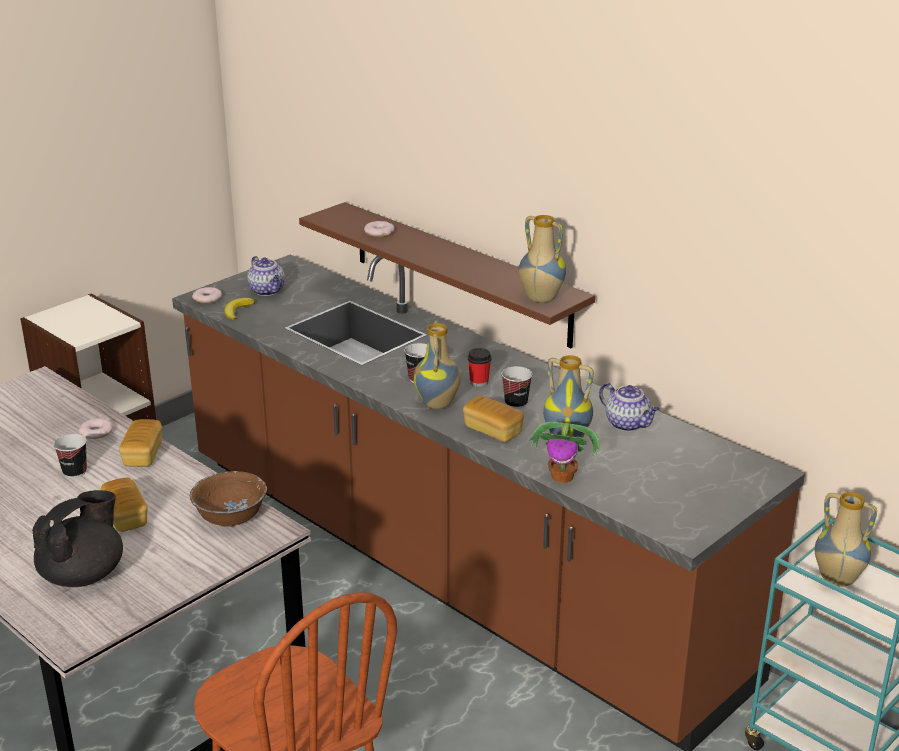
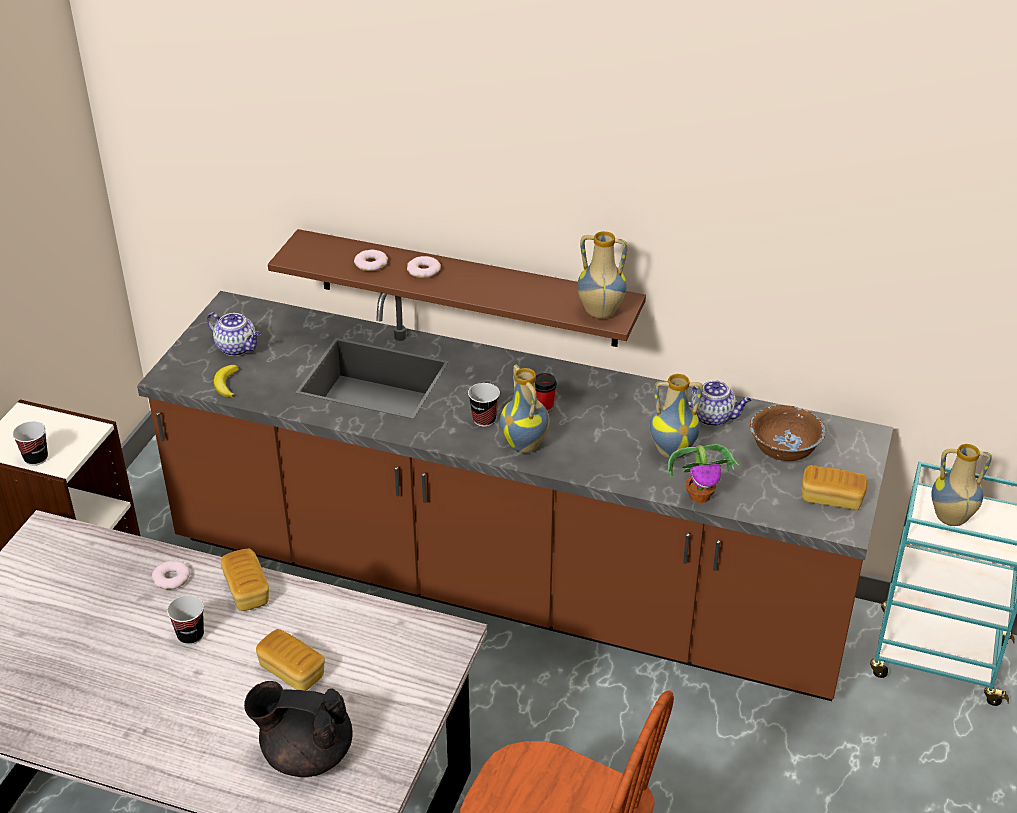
camera: 25 degrees left, 10 degrees up
black teapot [32,490,123,587] -> black teapot turned 90 degrees counterclockwise [244,681,353,777]
brown bowl [190,471,267,527] -> brown bowl moved to [750,405,825,461]
donut [192,287,222,303] -> donut moved to [407,256,441,278]
bread [463,396,524,442] -> bread moved to [801,465,867,510]
cup [501,366,532,409] -> cup moved to [12,421,48,466]

